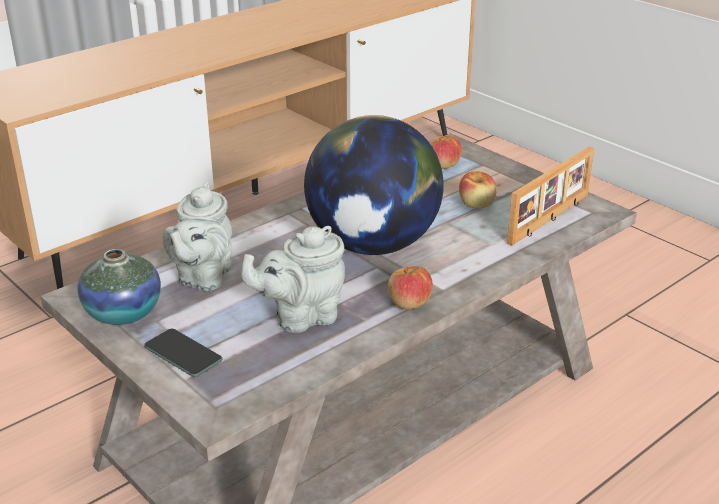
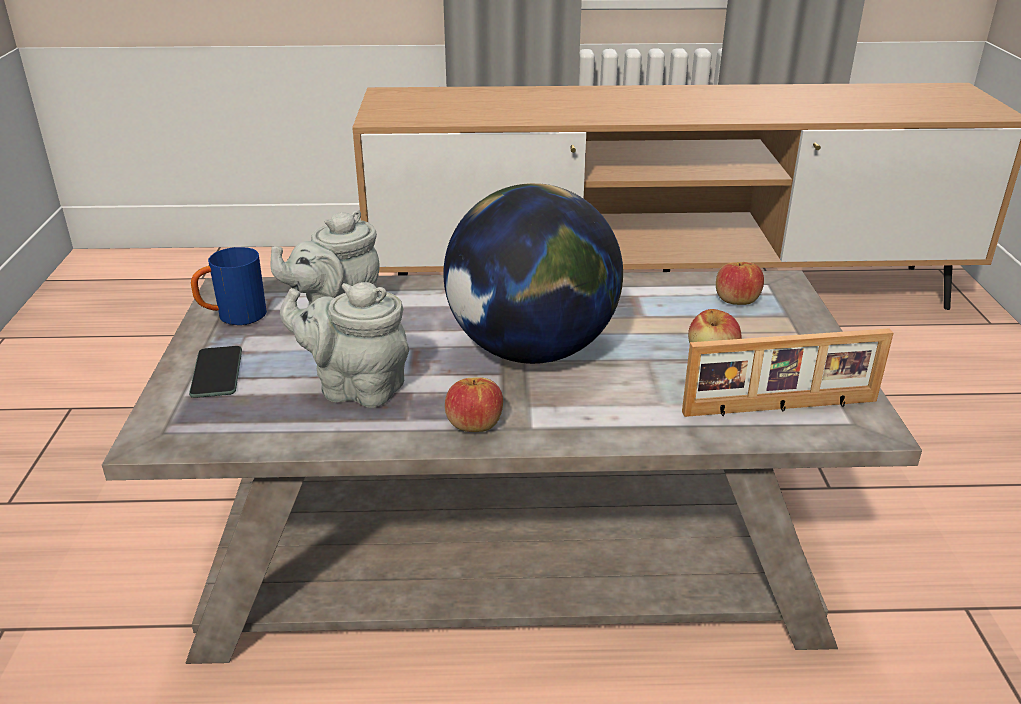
camera: 40 degrees right, 0 degrees up
vase [77,249,161,325] -> blue mug [191,247,267,325]

